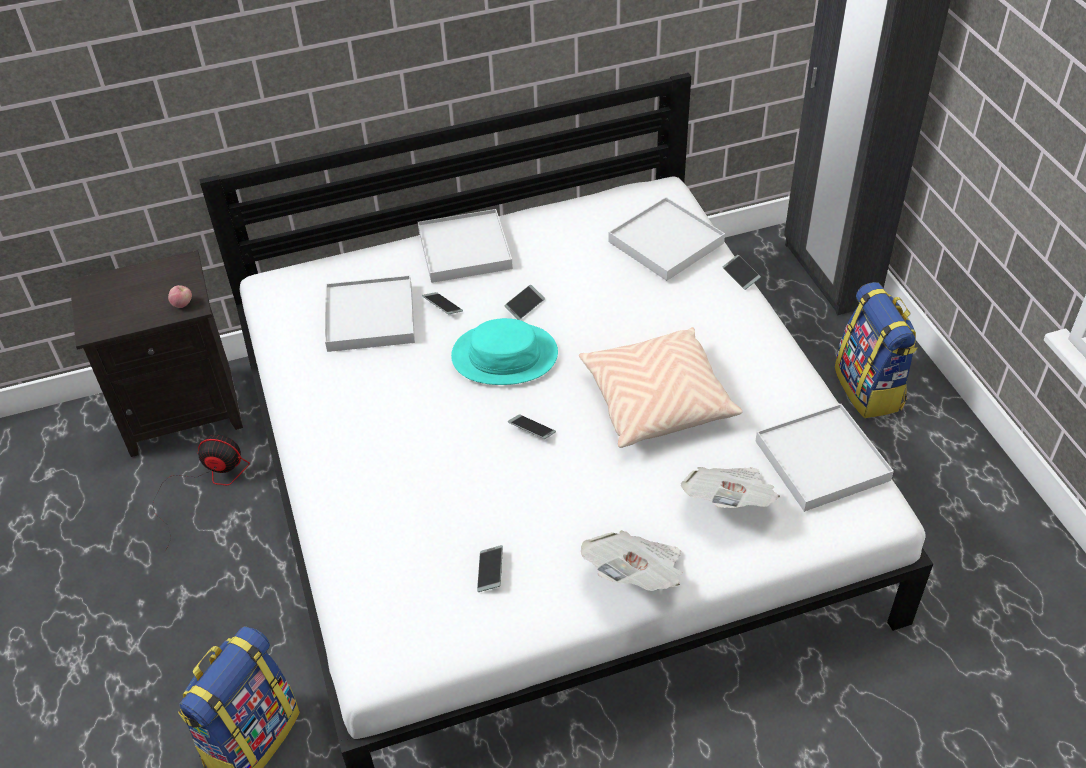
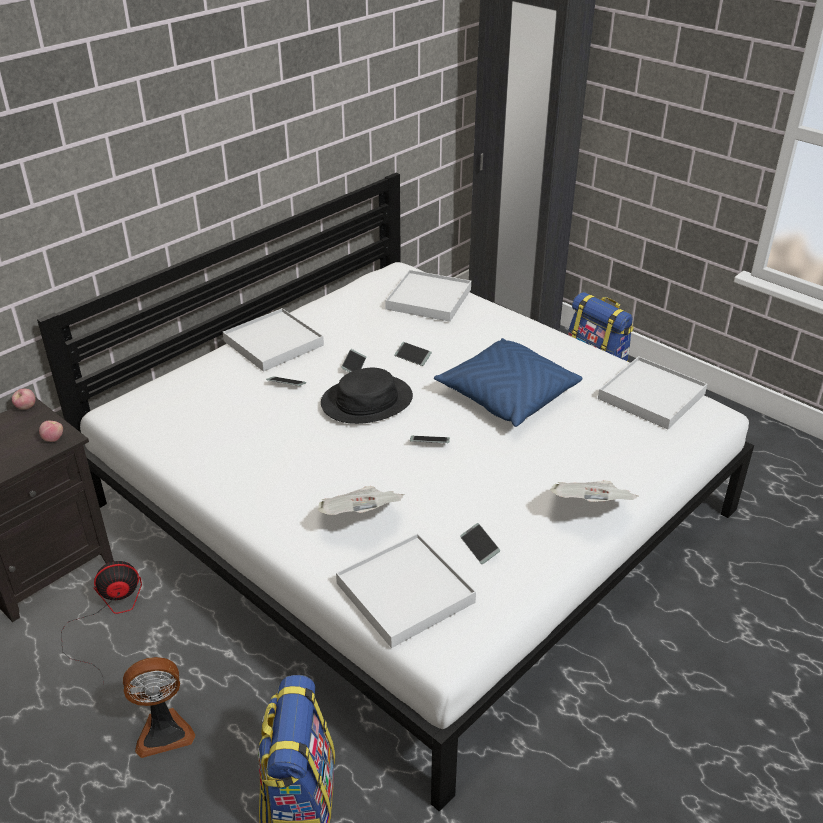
camera: 30 degrees left, 10 degrees down
white tray [325,275,415,352] -> white tray moved to [336,533,476,648]
turquoise hat [451,318,558,385] -> black hat [321,368,413,424]
beige pillow [579,327,743,448] -> blue pillow [434,338,582,427]
newspaper [681,467,780,508] -> newspaper moved to [318,486,404,515]
phone [722,255,761,290] -> phone moved to [394,342,432,366]
none -> apple [12,389,36,410]
none -> fan [123,657,195,758]

